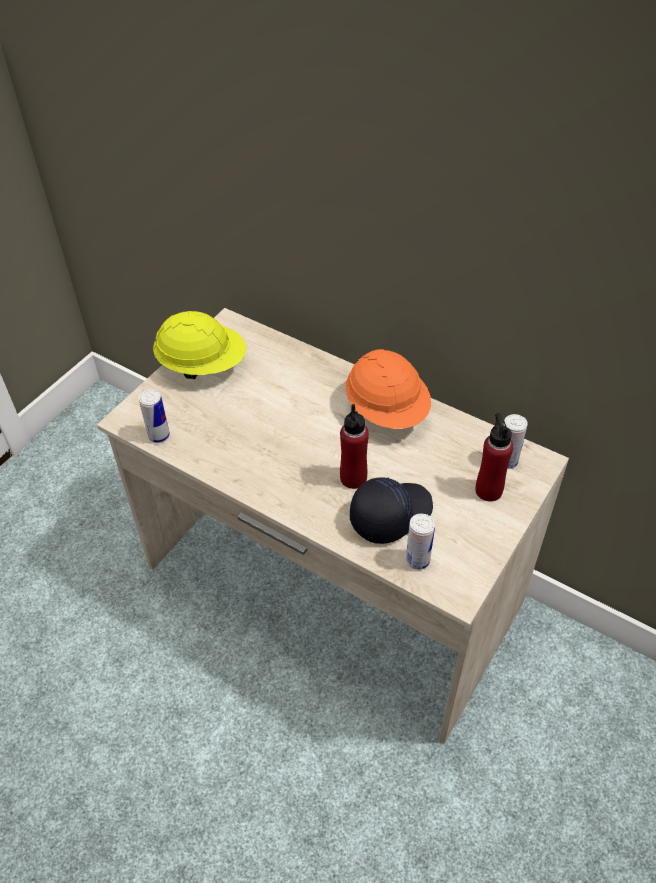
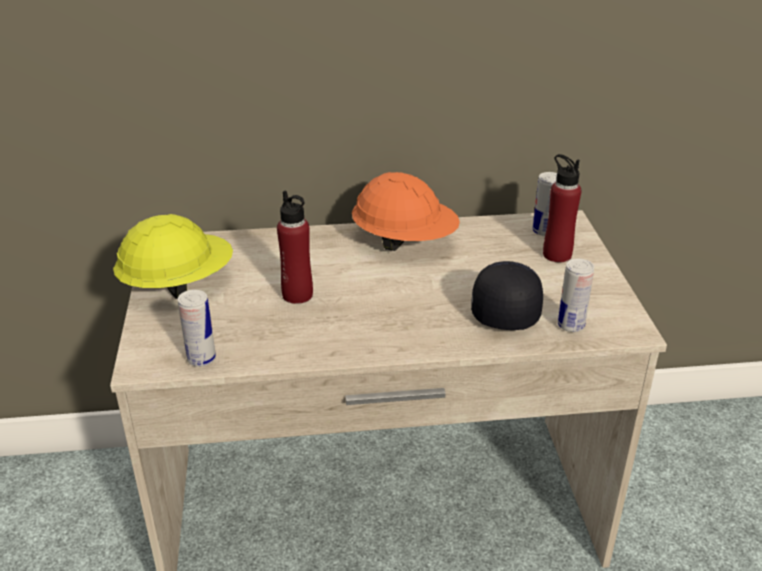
camera: 40 degrees left, 15 degrees down
red bottle [340,404,369,489] -> red bottle moved to [277,191,313,304]

